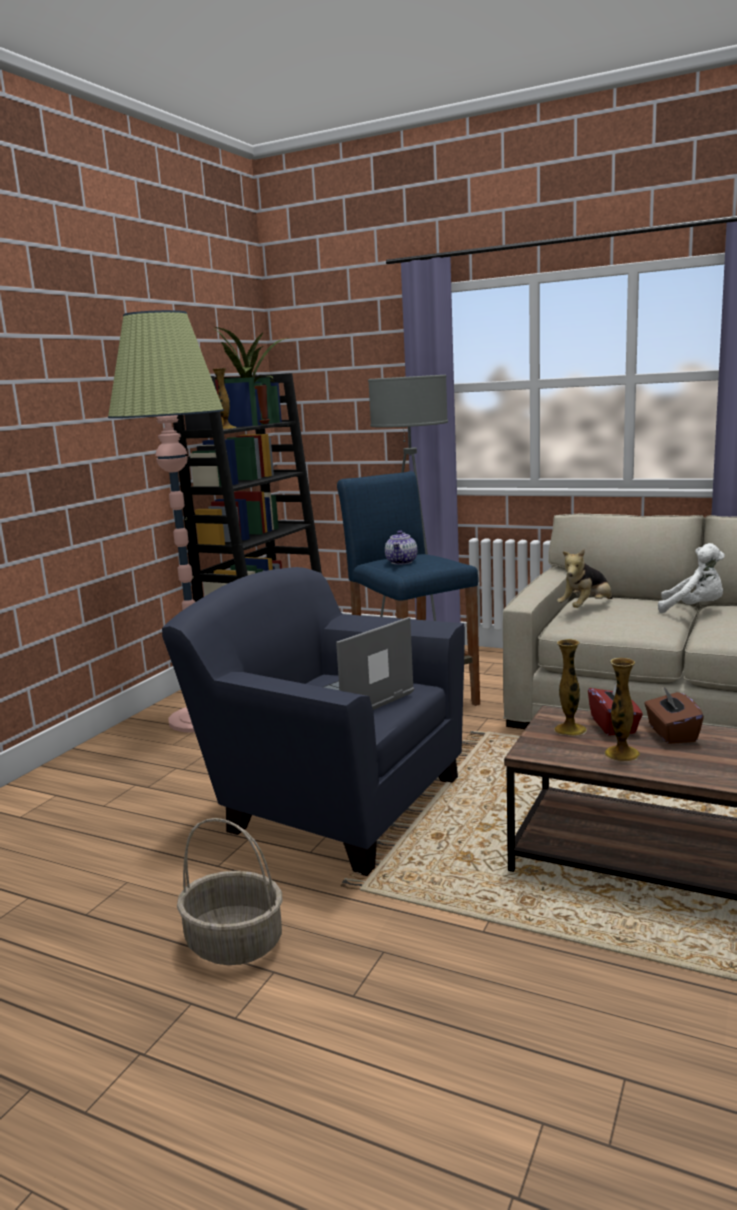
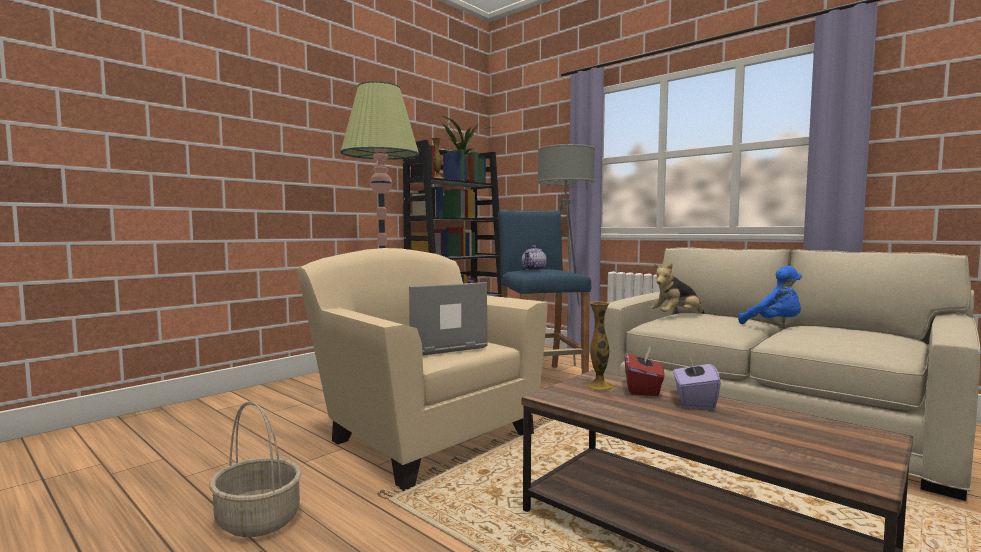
camera: 15 degrees right, 10 degrees down
blue armchair [162,567,465,876] -> beige armchair [297,248,548,491]
vase [605,658,640,761] -> none
brown tissue box [644,687,704,744] -> purple tissue box [673,354,721,409]
white plush toy [658,543,725,613] -> blue plush toy [738,266,802,324]

